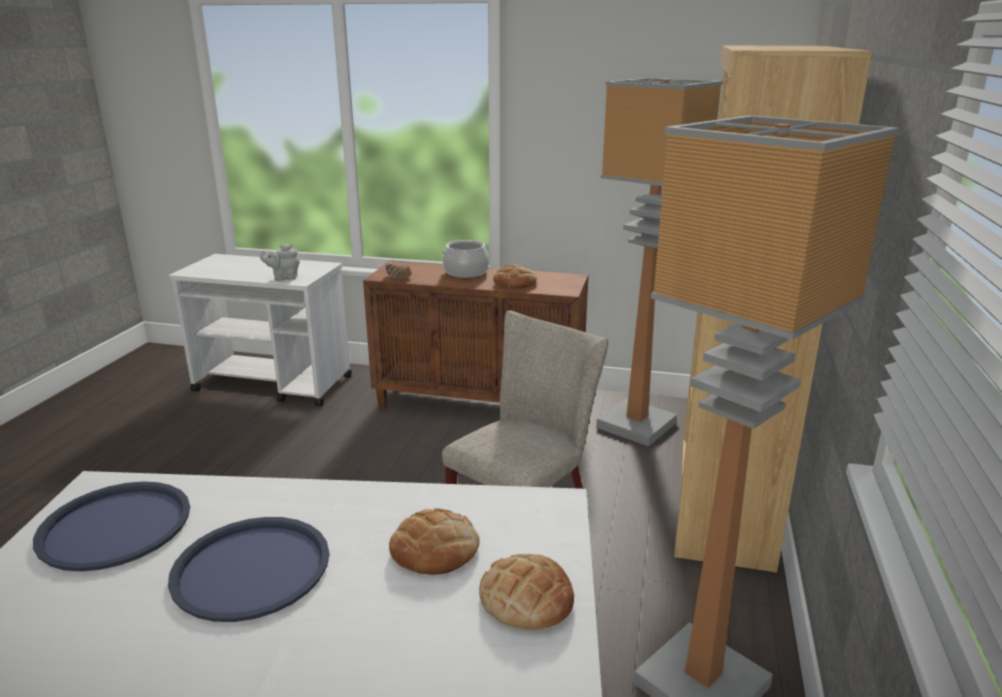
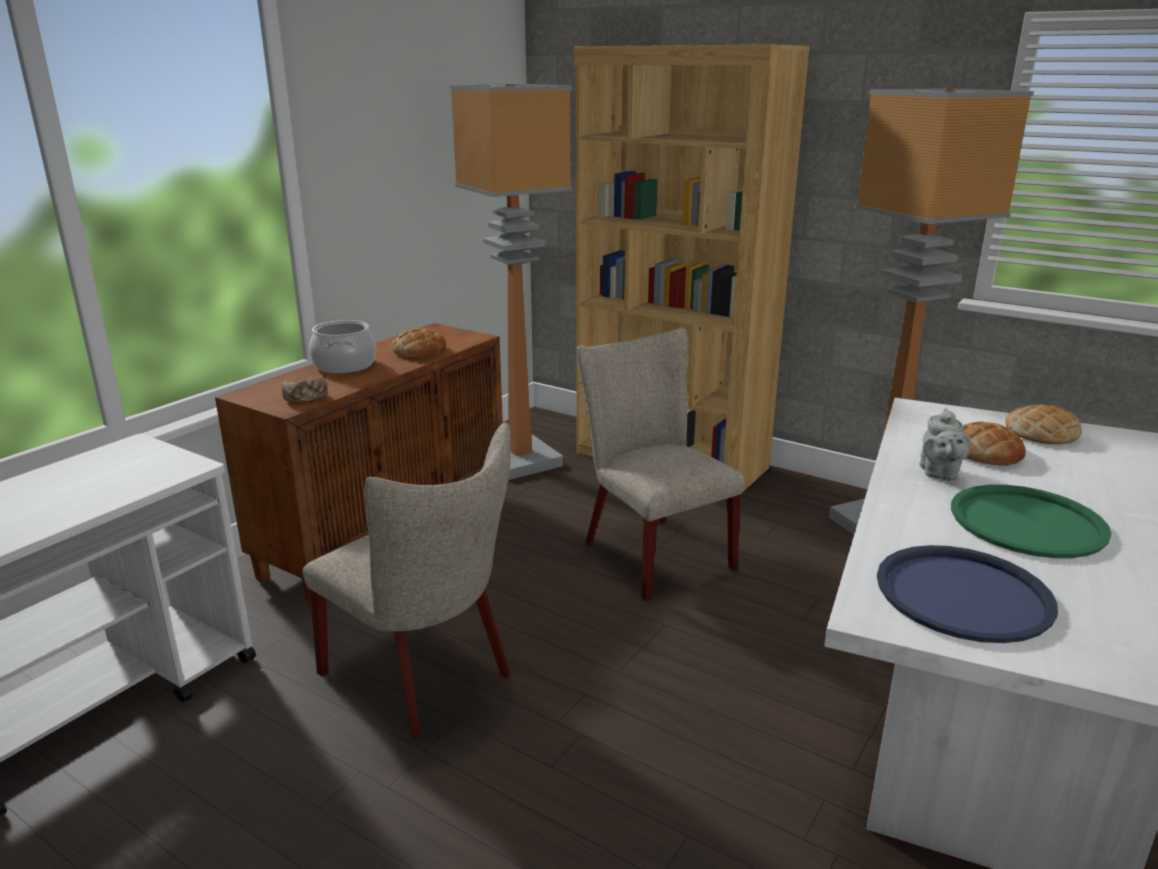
camera: 70 degrees left, 0 degrees up
blue tray [168,517,330,622] -> green tray [951,485,1112,558]
grey teapot [260,244,300,281] -> grey teapot moved to [920,408,971,481]
none -> beige chair [303,422,511,738]

